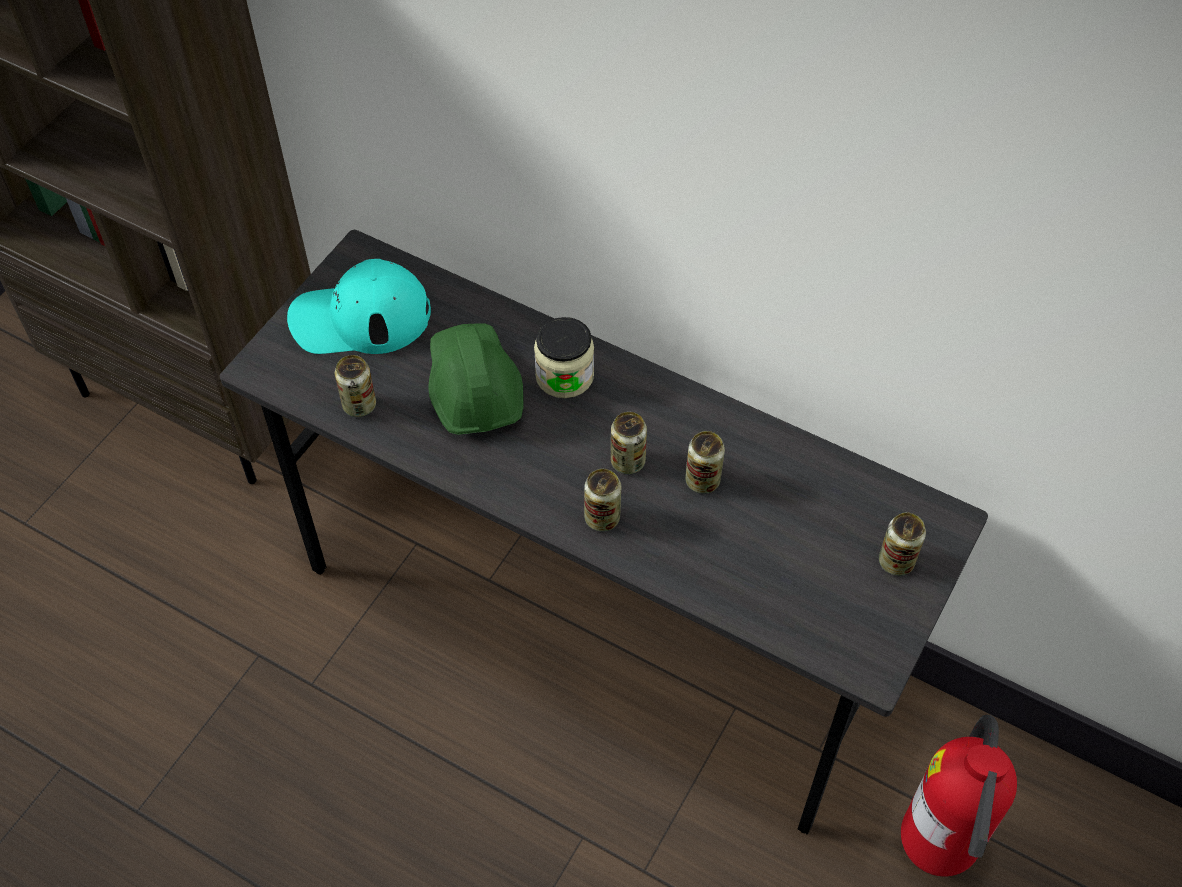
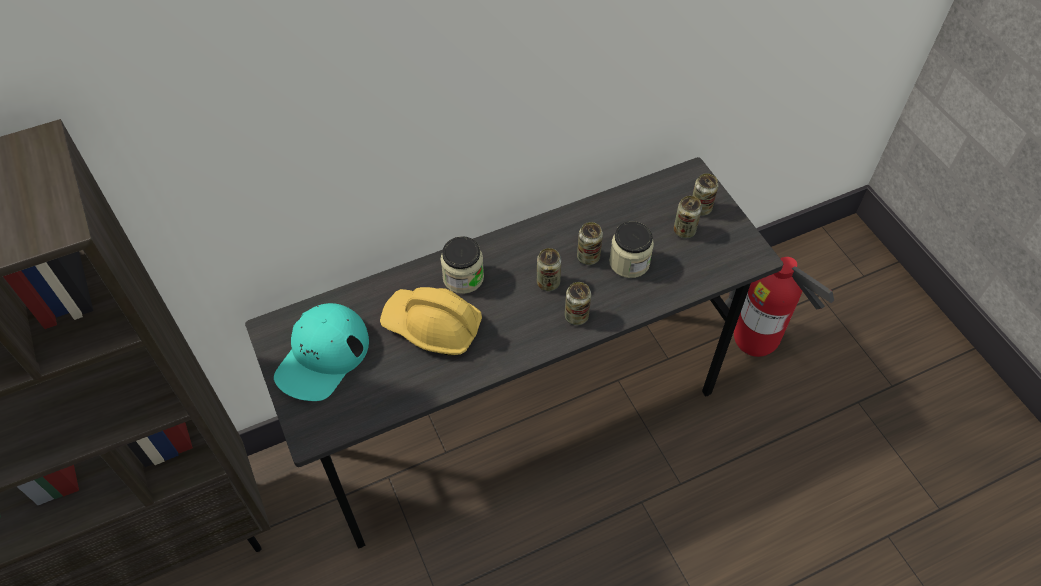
camera: 55 degrees left, 0 degrees up
can [335,355,376,417] -> can moved to [674,196,702,239]
green hard hat [428,323,523,435] -> yellow hard hat [380,287,482,355]
none -> jar [609,221,654,278]

